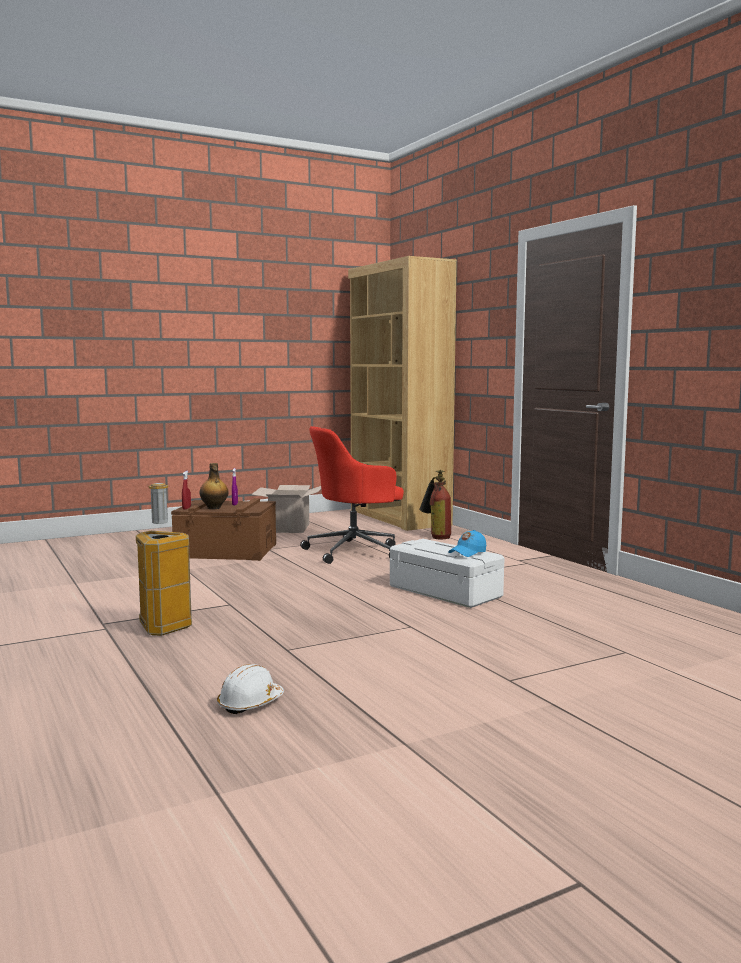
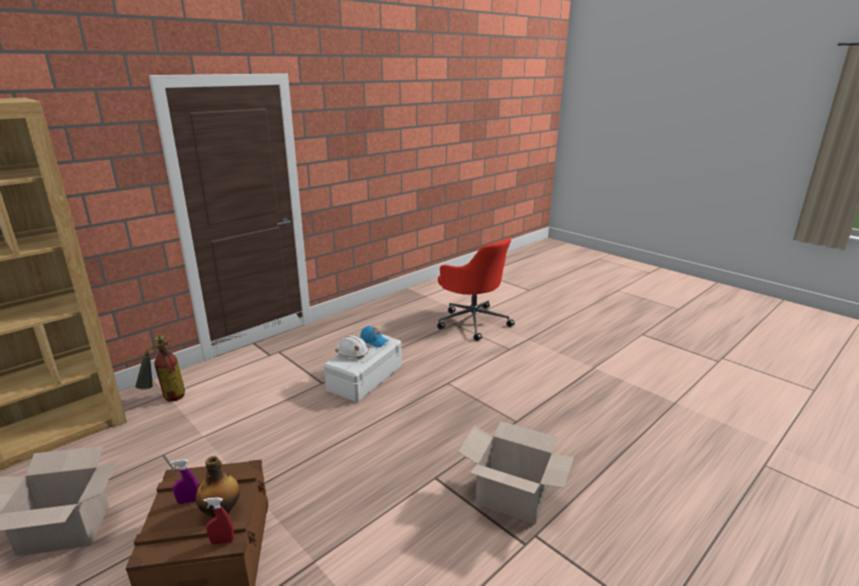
camera: 105 degrees left, 15 degrees up
trash can [136,483,192,636] -> cardboard box [458,421,574,524]
white hard hat [217,664,284,714] -> white hard hat moved to [334,334,369,359]
red office chair [300,426,404,564] -> red office chair moved to [437,238,515,341]

